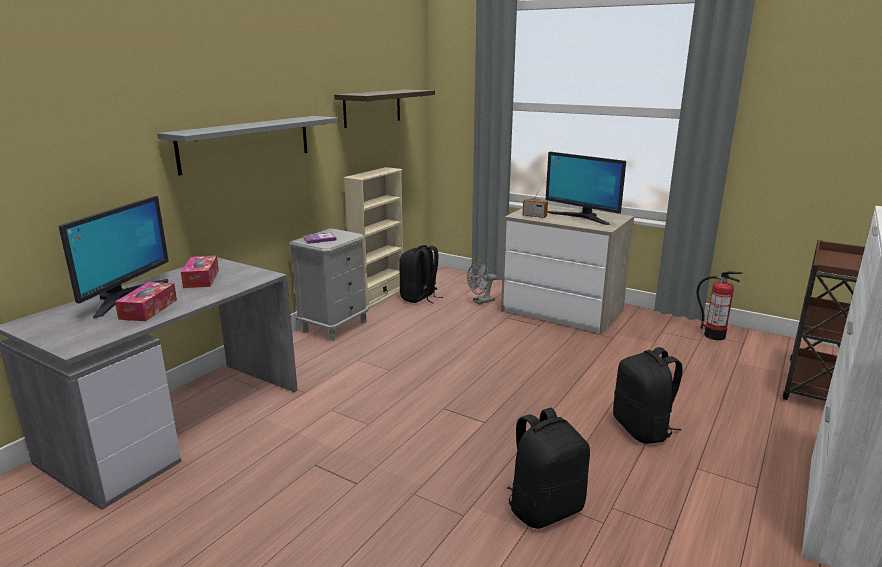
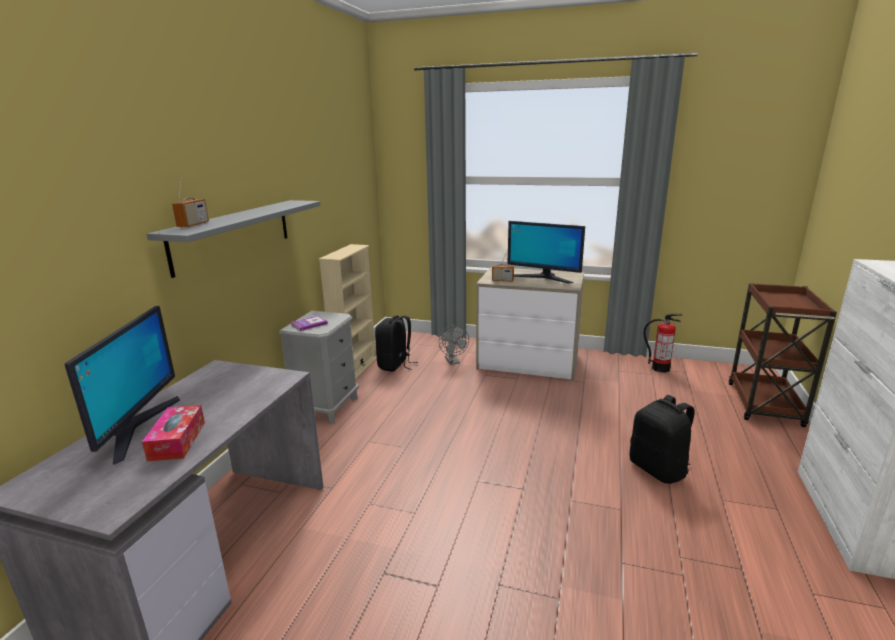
camera: 15 degrees left, 0 degrees up
tissue box [181,255,219,288] -> none
shelf [334,89,435,128] -> none
grey fan [467,261,497,304] -> grey fan turned 60 degrees counterclockwise [439,325,469,365]
black backpack [507,408,590,529] -> none
none -> radio [172,173,209,228]

